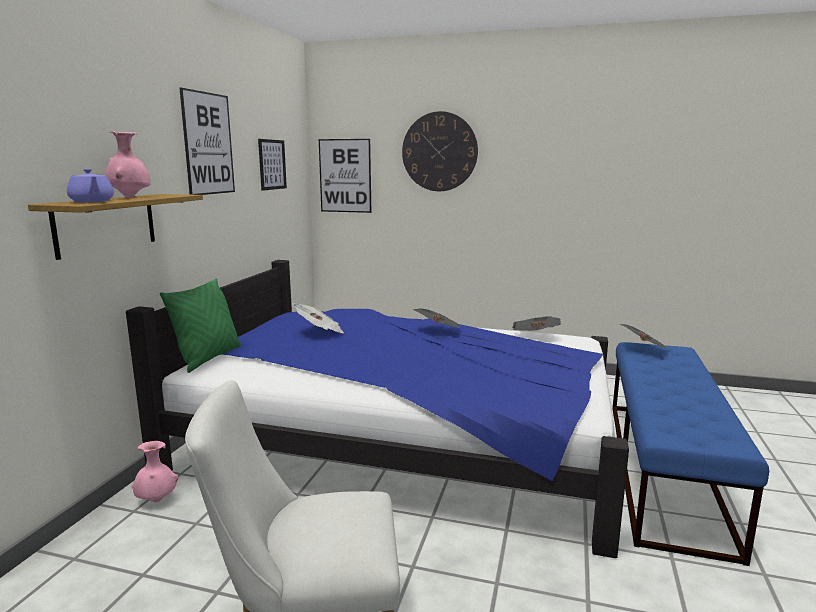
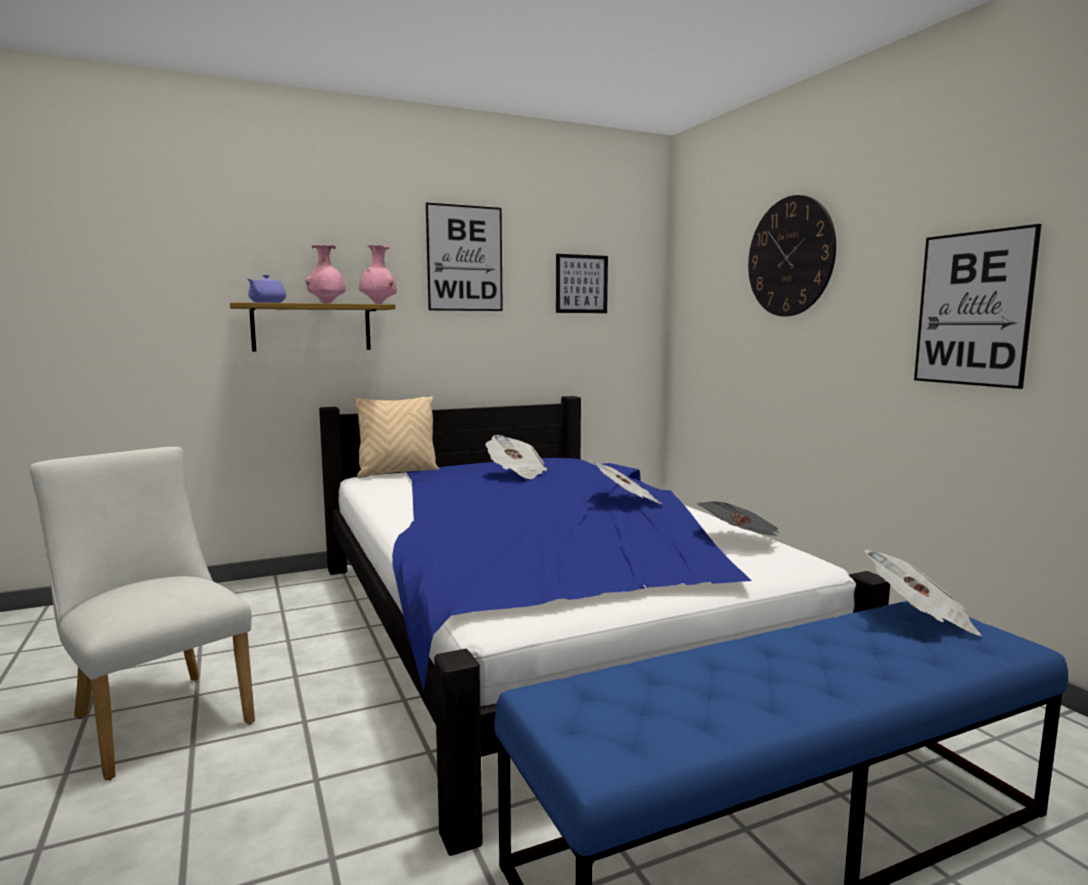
camera: 50 degrees right, 5 degrees down
pink vase [132,441,178,502] -> pink vase moved to [359,245,397,304]
green pillow [160,279,241,373] -> beige pillow [354,396,439,478]
picture [319,139,371,213] -> picture moved to [914,224,1041,389]

